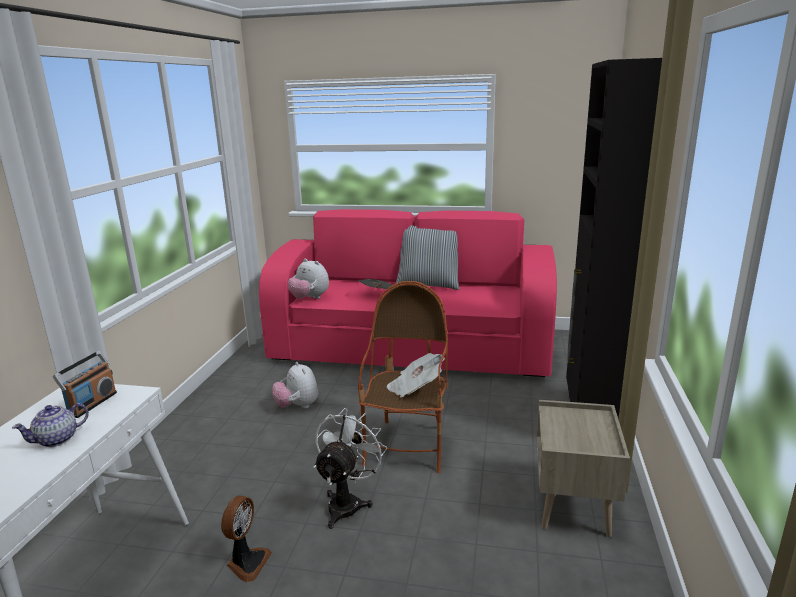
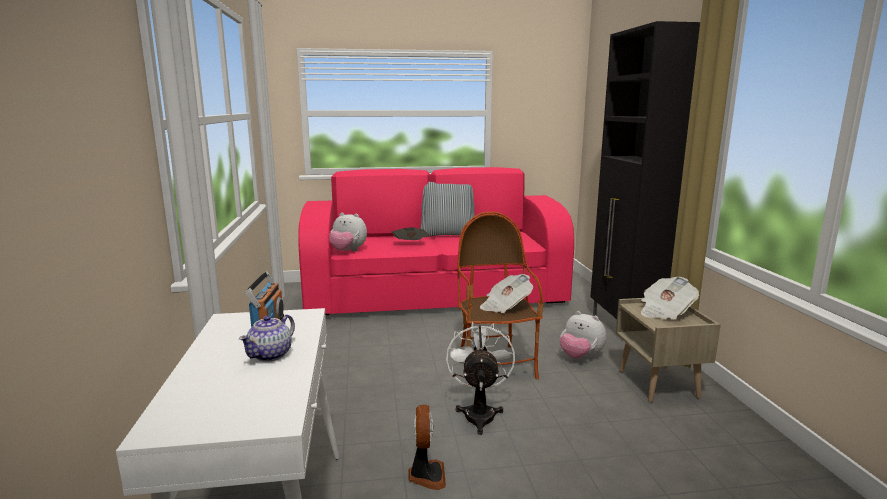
camera: 20 degrees left, 5 degrees down
plush toy [272,362,318,409] -> plush toy moved to [560,311,606,359]
none -> newspaper [641,277,699,320]

